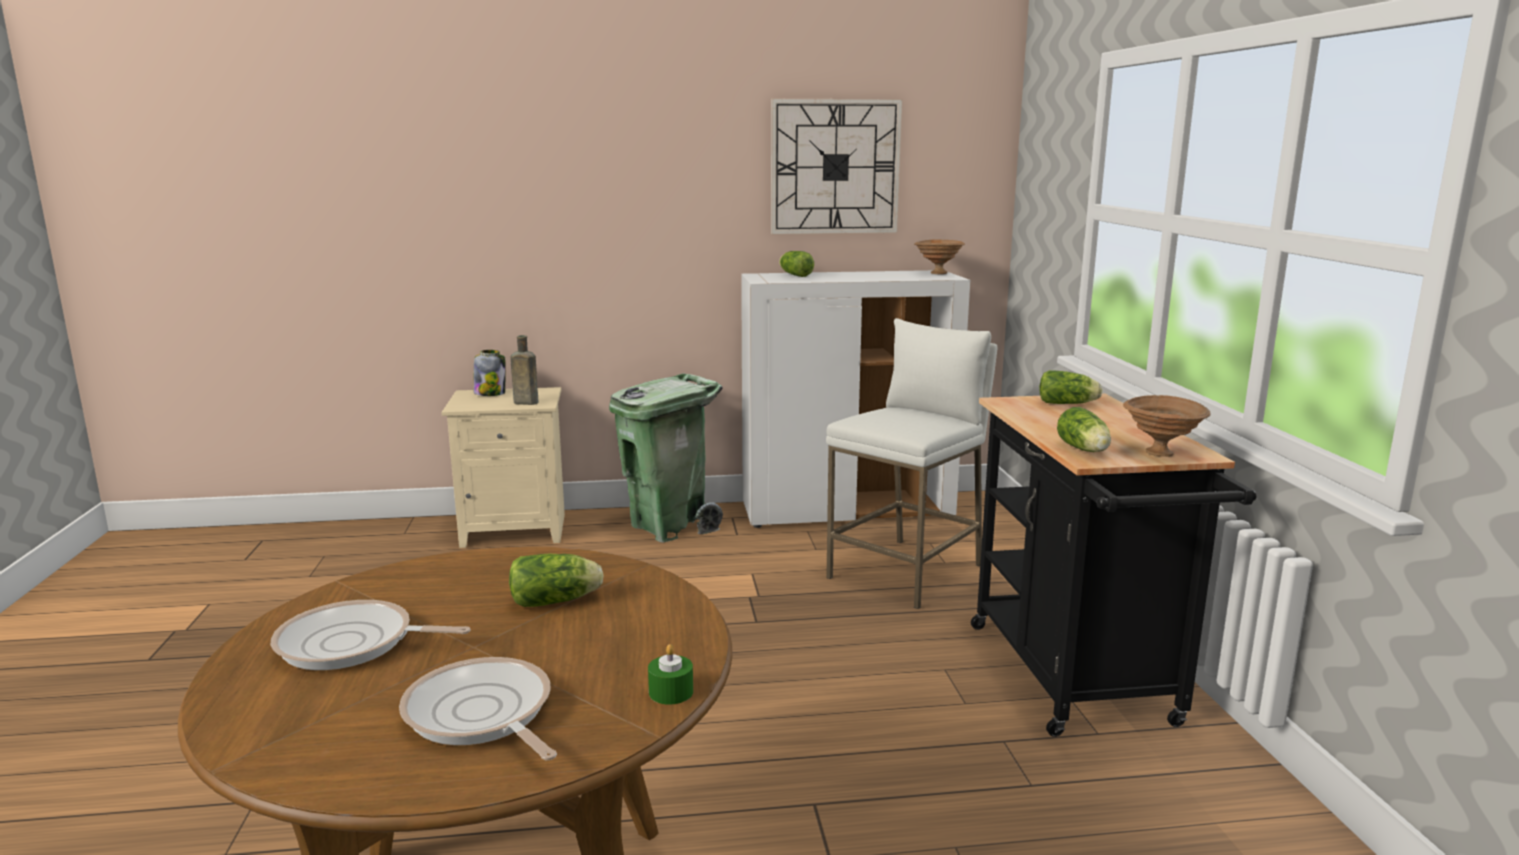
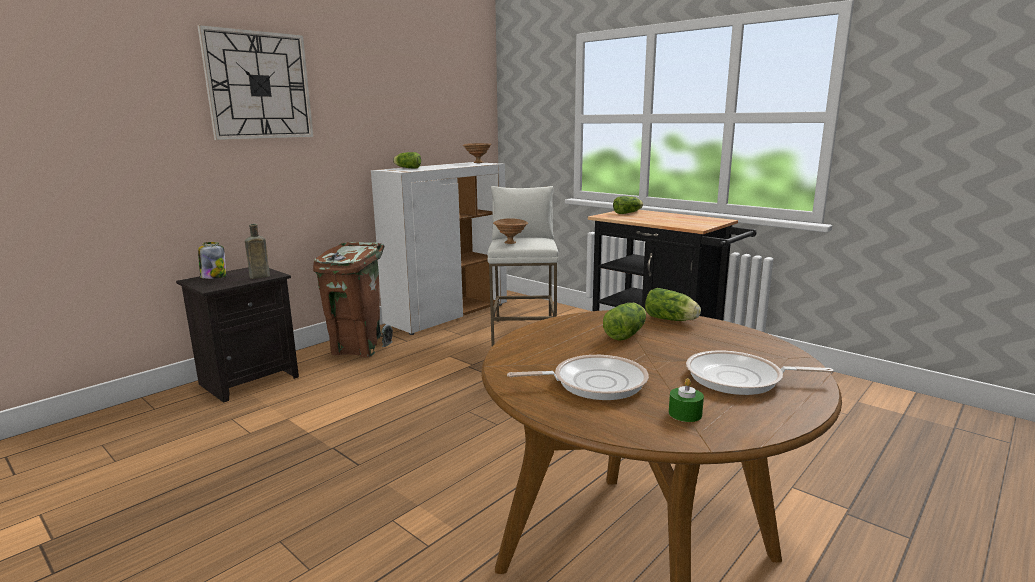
camera: 40 degrees left, 0 degrees up
frying pan [271,600,470,670] -> frying pan turned 150 degrees counterclockwise [507,355,649,400]
beige nightstand [442,387,565,548] -> black nightstand [176,267,299,403]
green trash can [609,373,723,542] -> brown trash can [313,242,393,358]
green candle [648,644,693,705] -> green candle moved to [669,378,704,422]
wall clock [771,99,902,234] -> wall clock moved to [197,25,314,140]
lettuce [1057,407,1111,452] -> lettuce moved to [645,288,701,321]
brown bowl [1123,395,1211,457] -> brown bowl moved to [493,218,528,244]

